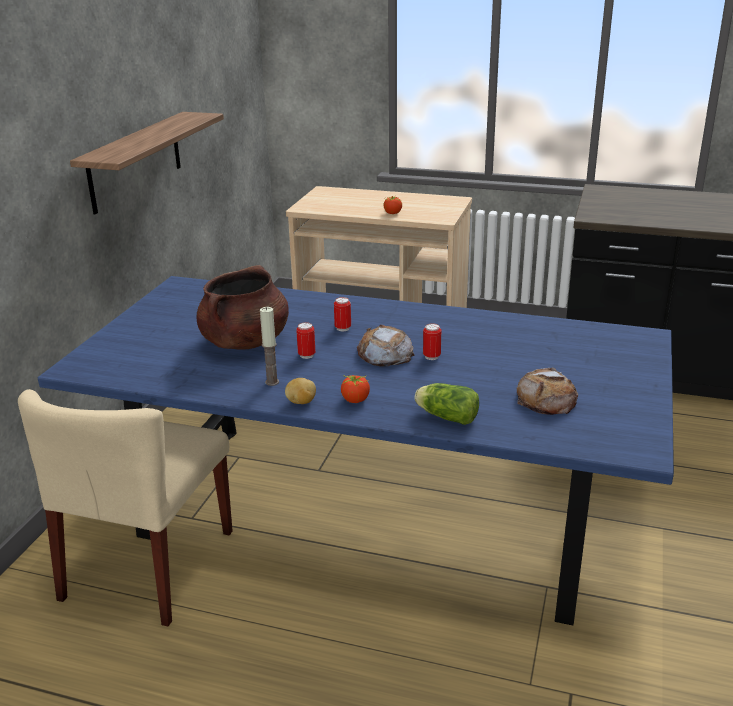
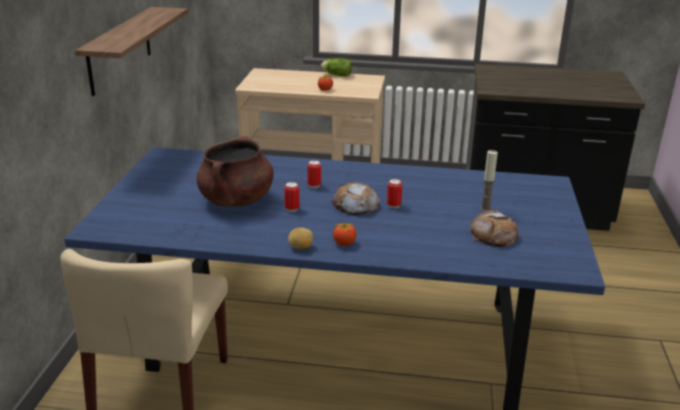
camera: 10 degrees left, 0 degrees up
candle [260,307,279,386] -> candle moved to [480,150,498,211]
lettuce [415,383,479,425] -> lettuce moved to [321,58,352,77]

